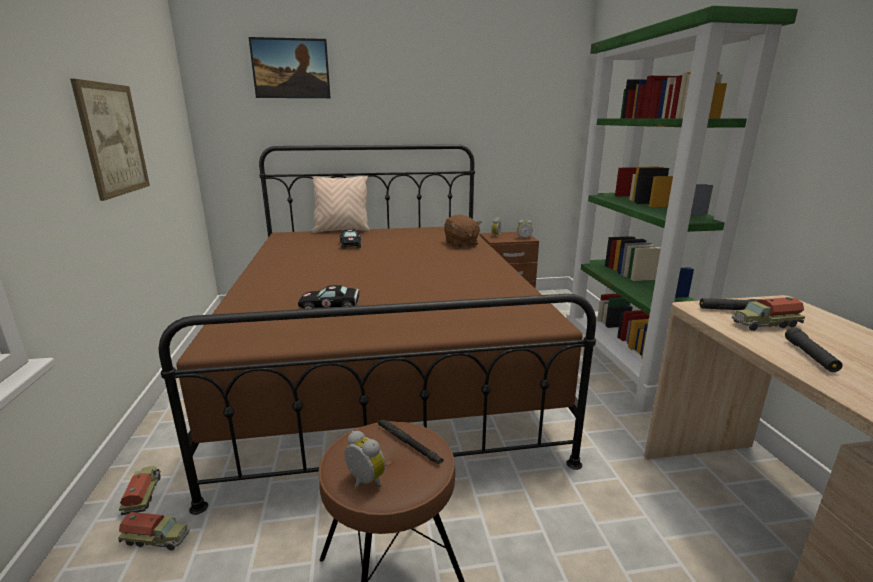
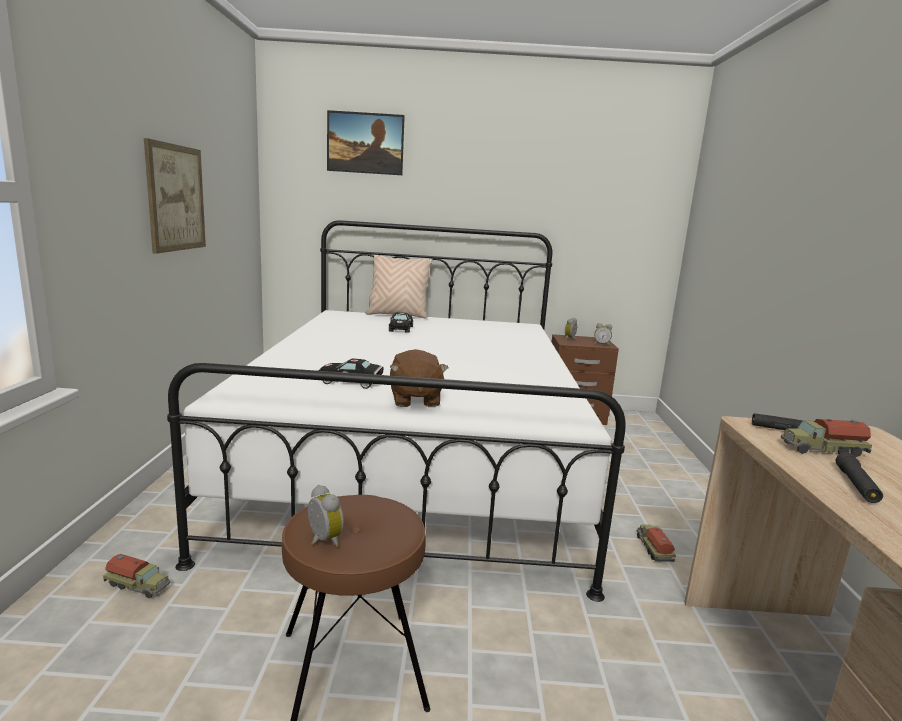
camera: 10 degrees right, 5 degrees down
toy truck [119,466,161,515] -> toy truck moved to [637,524,676,562]
brown bed [158,144,596,515] -> white bed [167,220,626,602]
black flashlight [378,420,444,464] -> none
brown plush toy [444,214,482,248] -> brown plush toy moved to [390,349,449,407]
green bookcase [566,5,798,411] -> none

